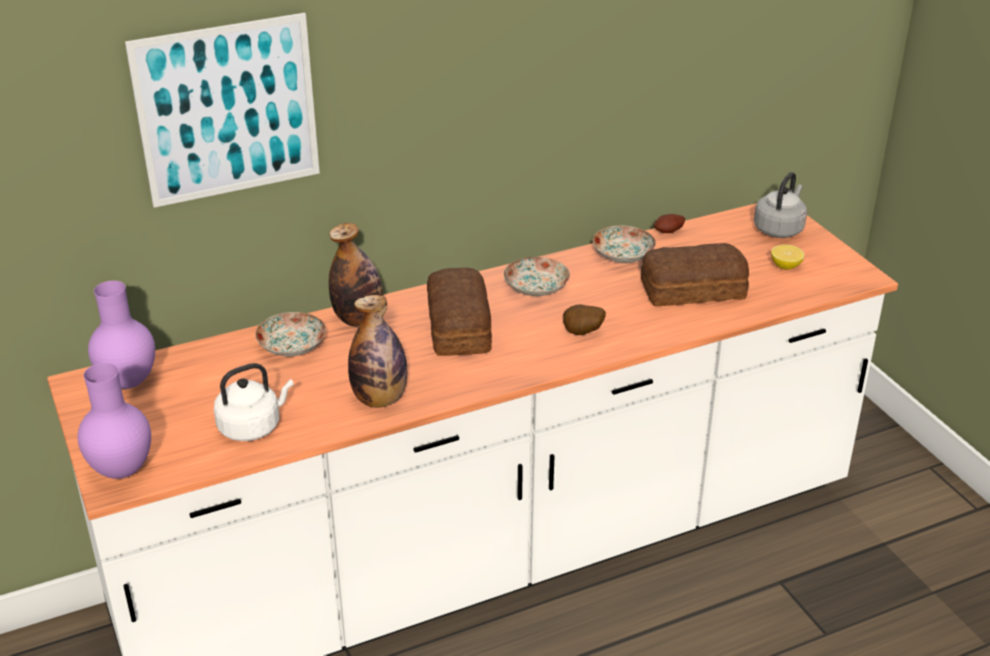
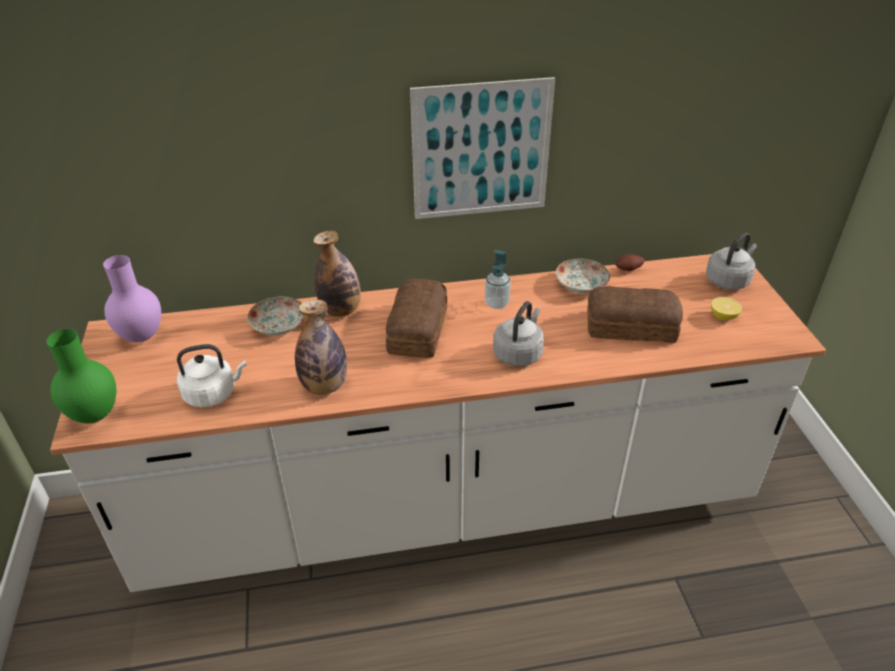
camera: 15 degrees right, 5 degrees up
purple vase [77,363,151,479] -> green vase [46,329,116,423]
picture [125,13,320,208] -> picture moved to [410,77,555,219]
plate [503,257,570,296] -> soap dispenser [485,250,511,309]
potato [563,305,606,335] -> grey kettle [493,301,544,366]

